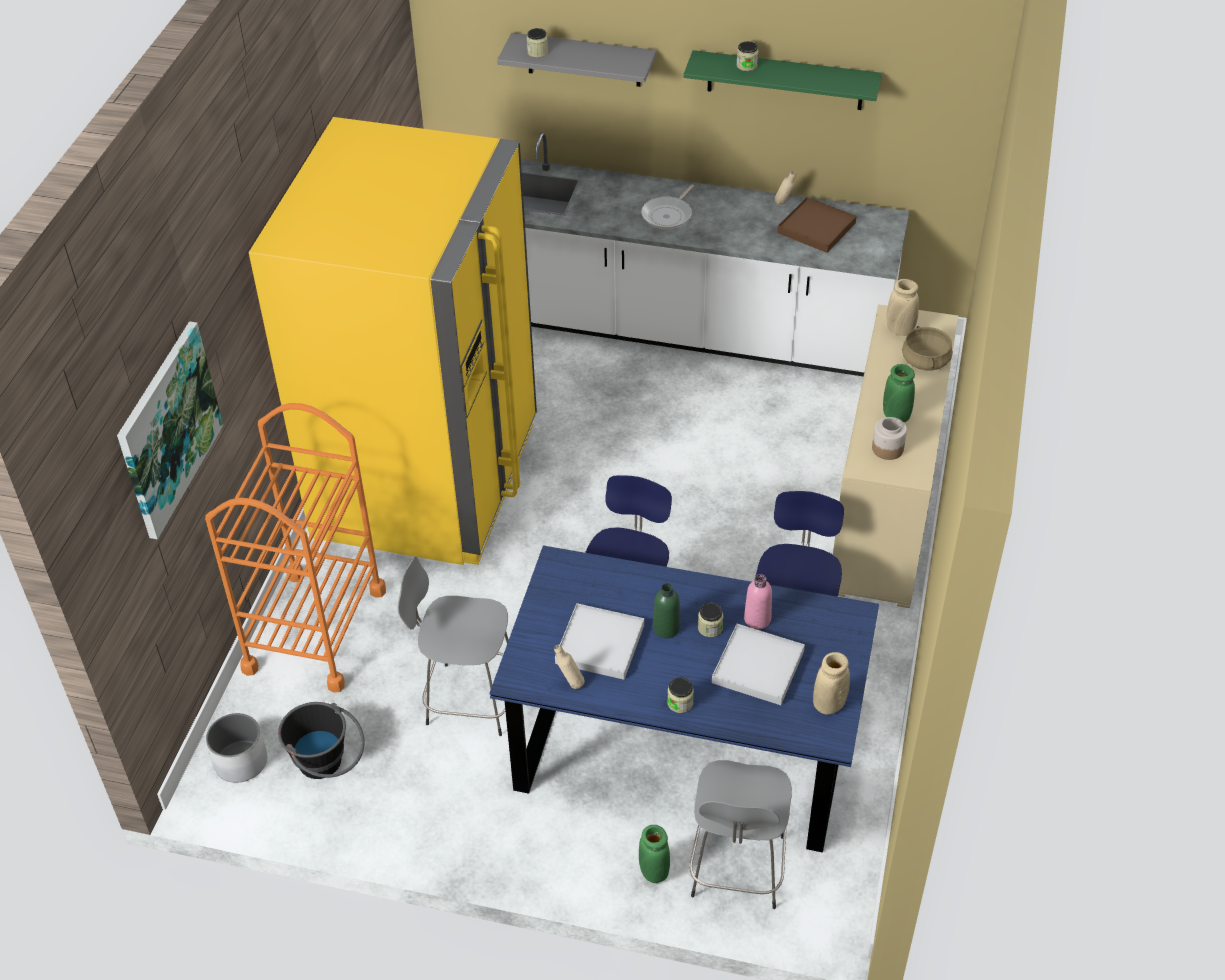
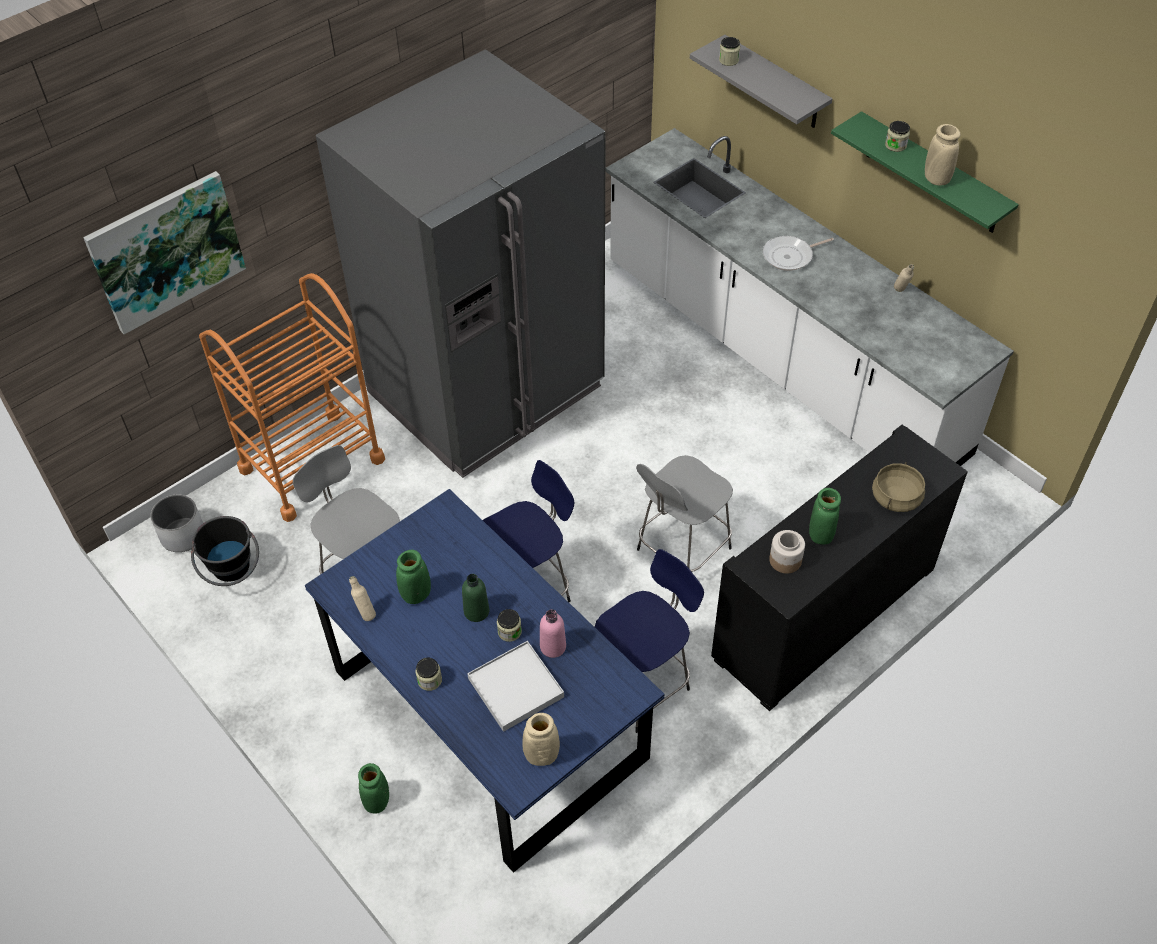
camera: 35 degrees right, 5 degrees up
yellow fridge [249,117,537,565] -> grey fridge [316,49,606,478]
white tray [555,603,644,680] -> green vase [396,550,431,604]
grey stool [689,760,792,909] -> grey stool moved to [636,455,733,572]
brown tray [777,197,857,253] -> none
beige cabinet [833,305,958,608] -> black cabinet [711,425,968,711]
beige vase [887,279,919,336] -> beige vase moved to [925,124,960,186]

